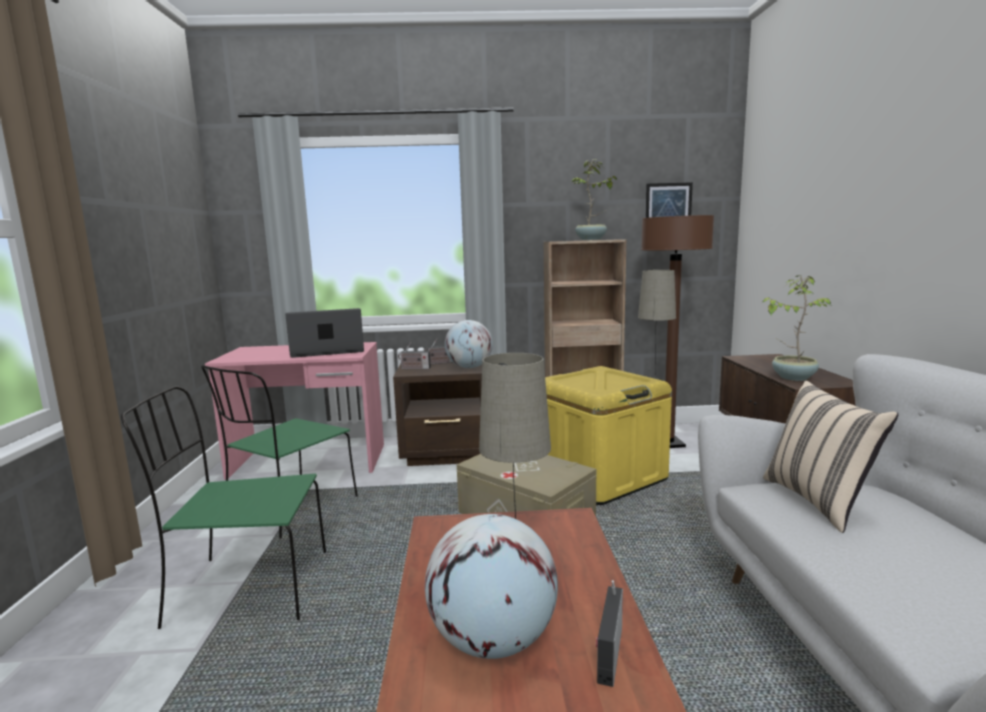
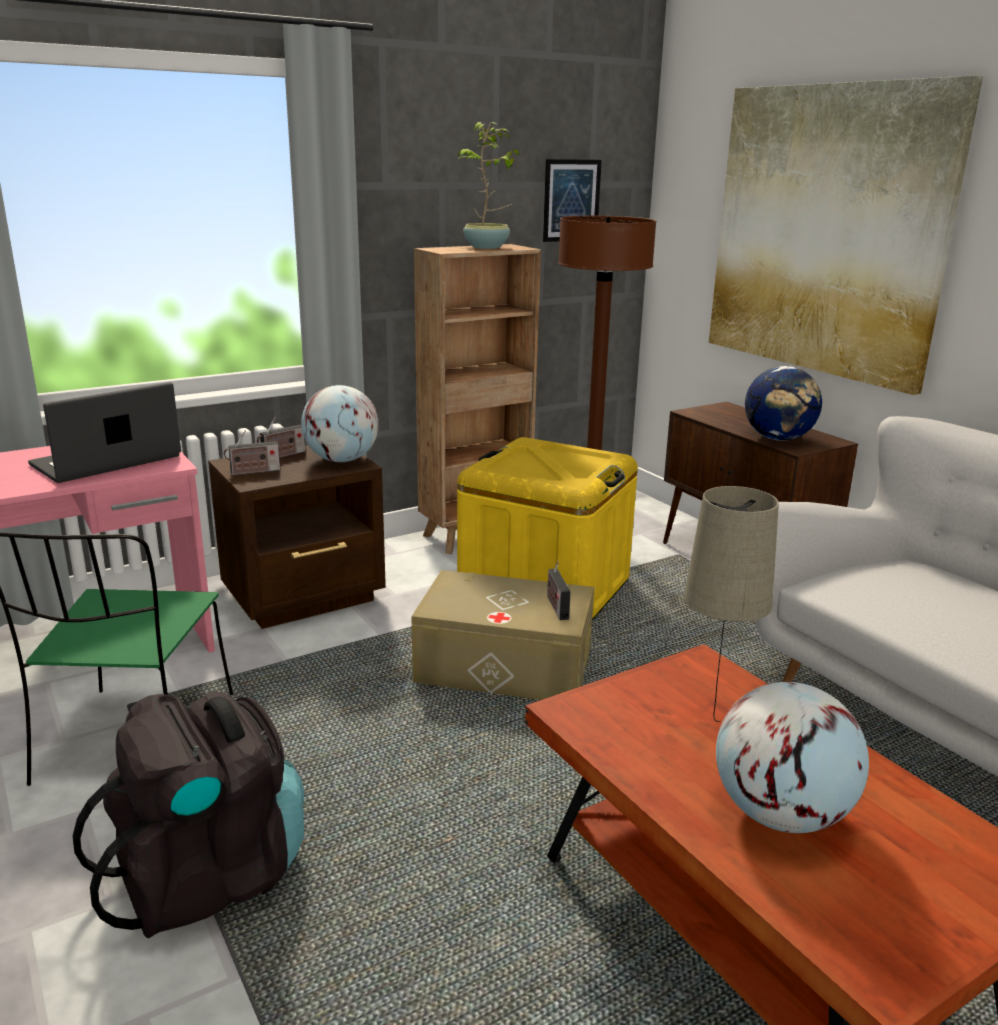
camera: 30 degrees left, 10 degrees up
green chair [121,386,326,629] -> black backpack [73,691,304,938]
radio [596,580,623,687] -> radio moved to [547,561,571,620]
beige table lamp [638,270,676,381] -> none
potted plant [762,275,831,381] -> globe [745,366,822,441]
beige pillow [763,381,898,533] -> none
none -> picture [709,76,983,395]

